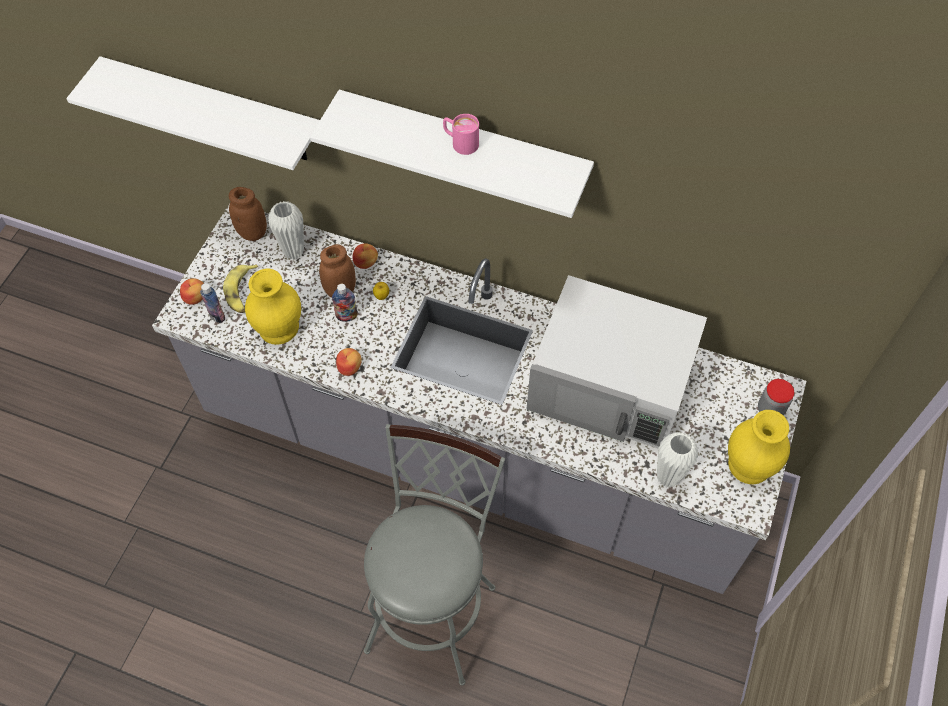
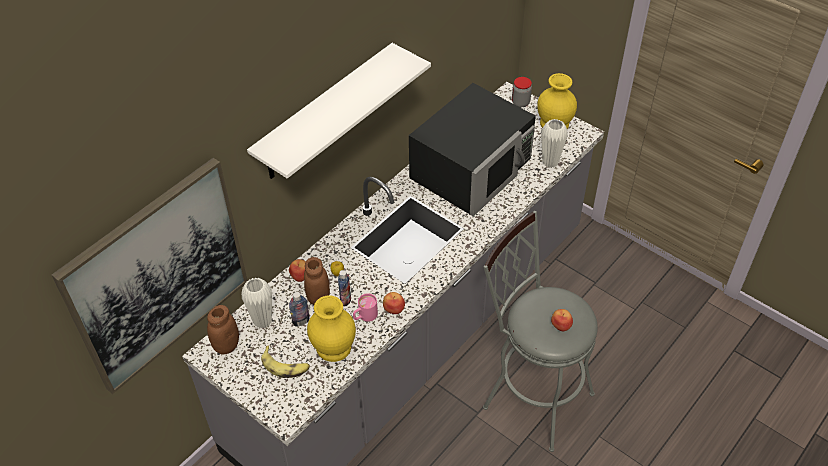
camera: 70 degrees left, 10 degrees down
white shelf [66,56,320,170] -> picture [52,158,248,394]
apple [180,278,204,305] -> apple moved to [551,309,573,331]
bottle [200,283,225,323] -> bottle moved to [289,292,310,326]
pink mug [443,114,479,155] -> pink mug moved to [353,293,378,322]
white microwave [526,275,707,448] -> black microwave [409,83,536,217]

